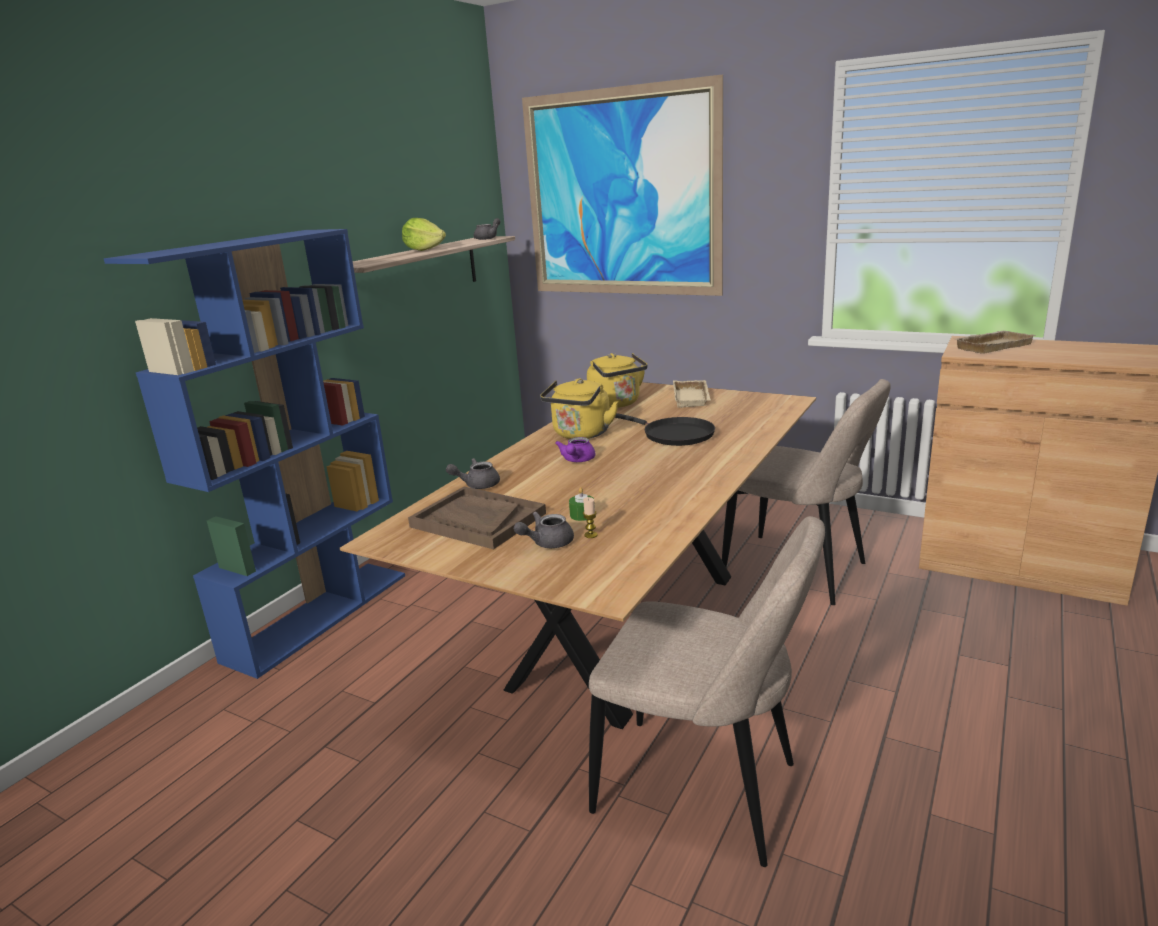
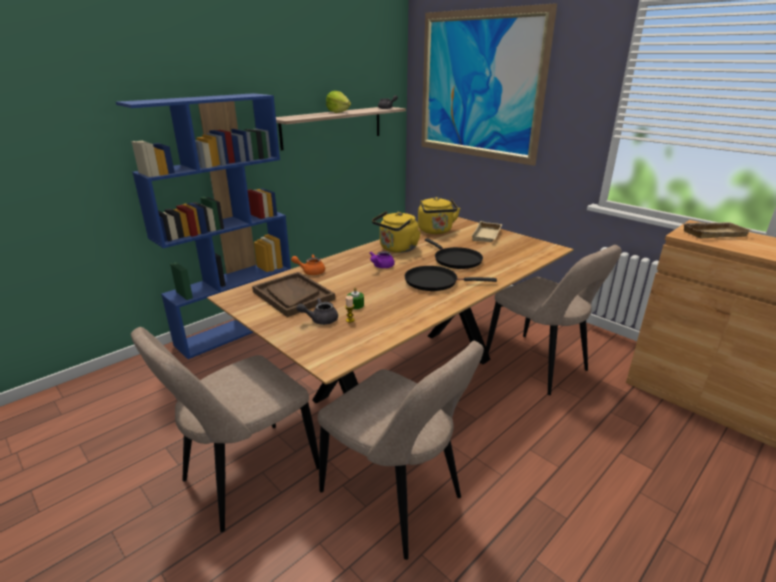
camera: 15 degrees right, 5 degrees up
grey teapot [446,458,500,489] -> orange teapot [291,254,325,275]
none -> beige chair [131,327,319,532]
none -> black frying pan [405,266,497,291]

